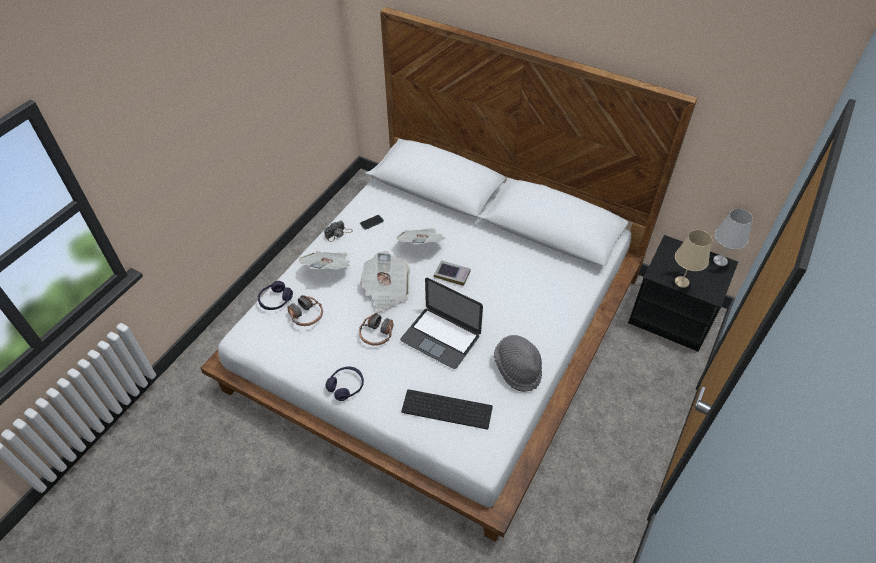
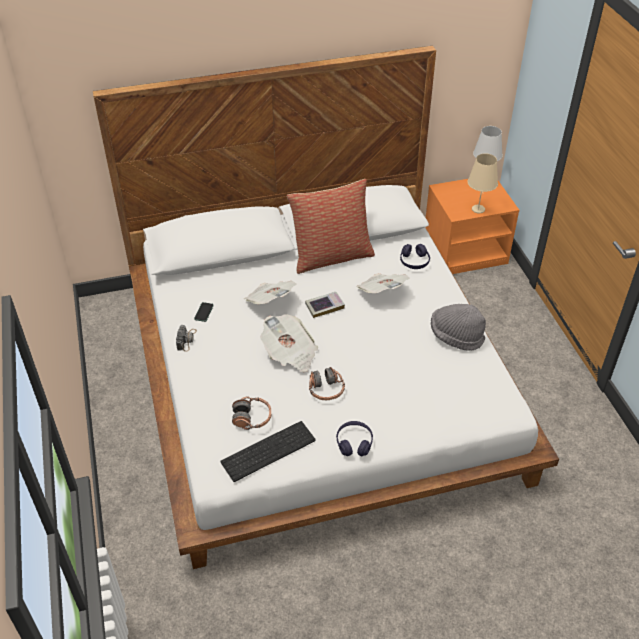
camera: 45 degrees left, 5 degrees down
purple headphones [258,281,293,310] -> purple headphones moved to [400,244,430,269]
newspaper [299,251,350,270] -> newspaper moved to [356,273,410,293]
laptop [400,278,483,369] -> none
keyboard [401,389,493,430] -> keyboard moved to [220,421,316,482]
black nightstand [628,235,738,352] -> orange nightstand [426,179,519,274]
none -> pillow [287,179,375,274]

